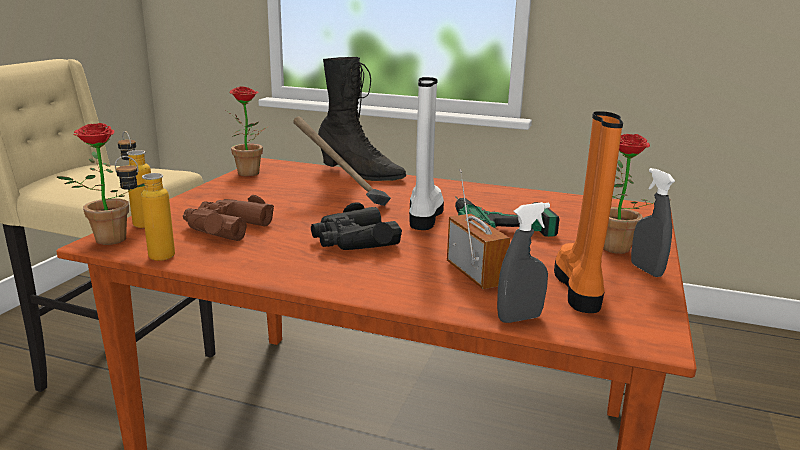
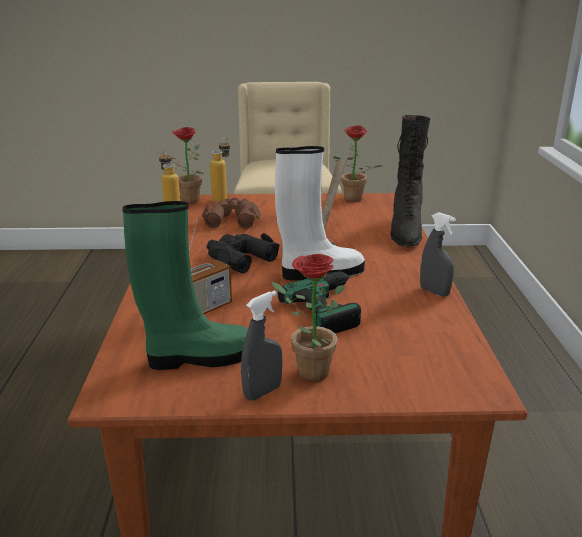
camera: 70 degrees right, 5 degrees up
grey spray bottle [497,202,550,323] -> grey spray bottle moved to [420,212,456,297]
orange boot [554,111,623,313] -> green boot [122,201,248,370]

